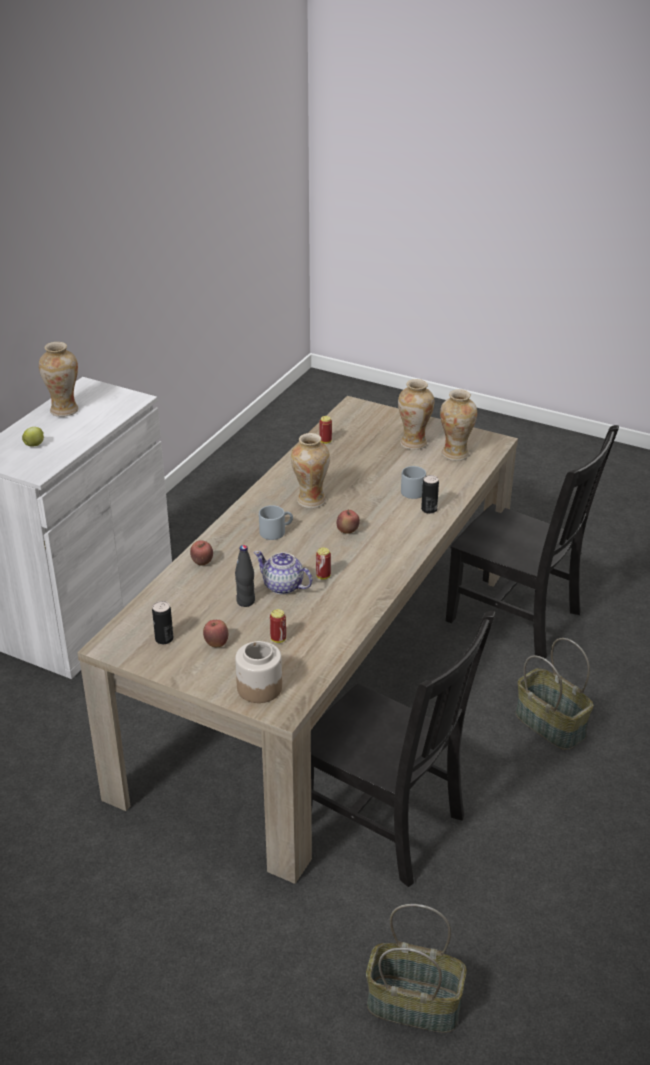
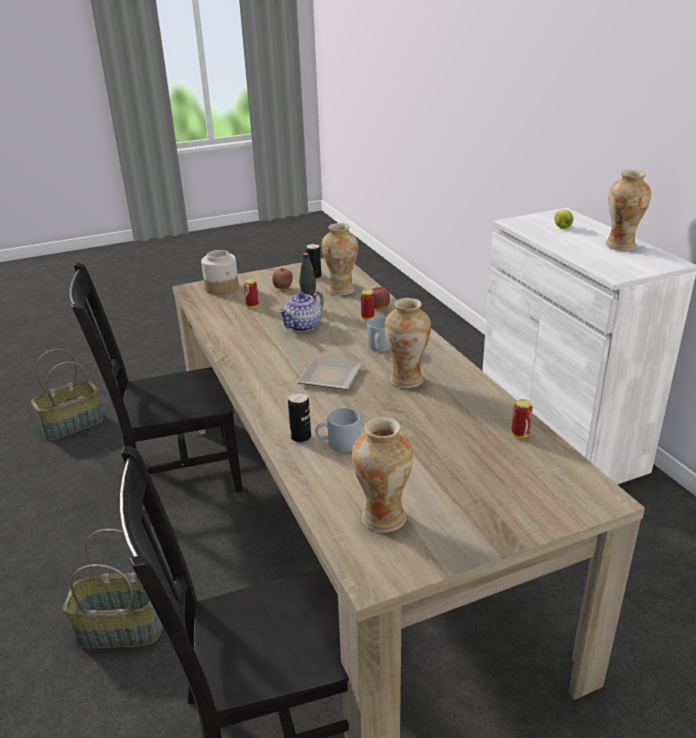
camera: 130 degrees right, 5 degrees down
teapot [254,551,313,595] -> teapot turned 150 degrees clockwise [278,291,324,332]
can [316,548,331,580] -> can moved to [361,290,374,320]
apple [337,509,360,534] -> plate [297,357,362,390]
vase [398,379,434,450] -> vase moved to [322,223,358,296]

